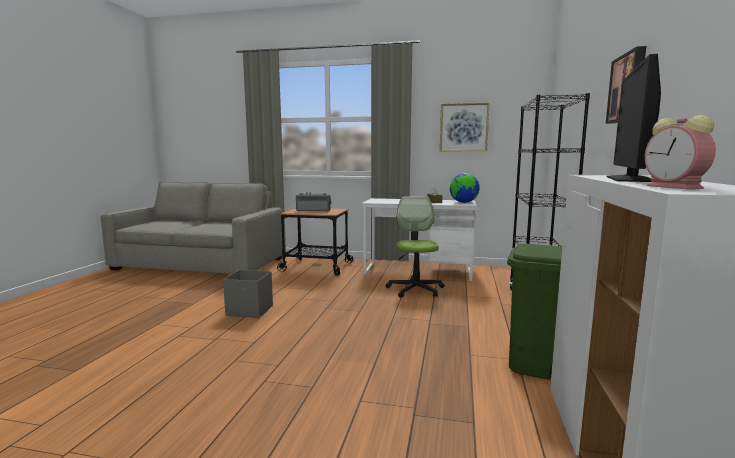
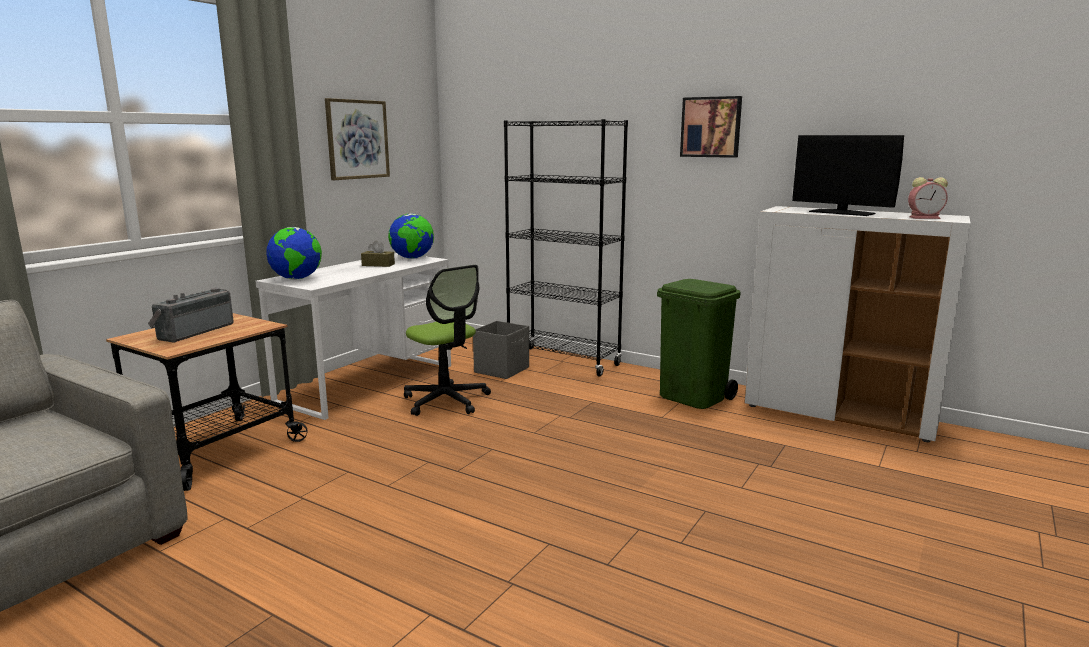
camera: 70 degrees left, 5 degrees up
grey storage box [223,270,273,318] -> grey storage box moved to [473,321,529,379]
office chair [386,197,445,298] -> office chair turned 150 degrees counterclockwise [404,265,491,416]
none -> globe [266,227,322,280]

